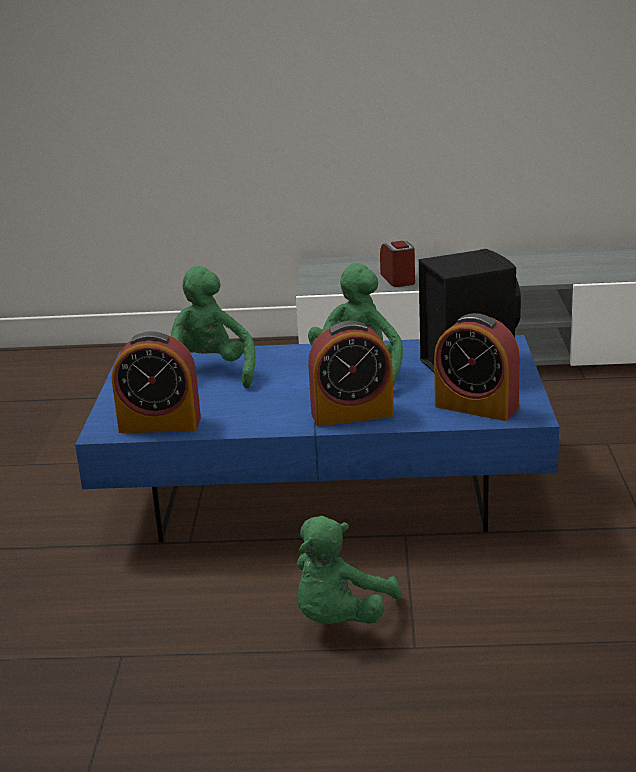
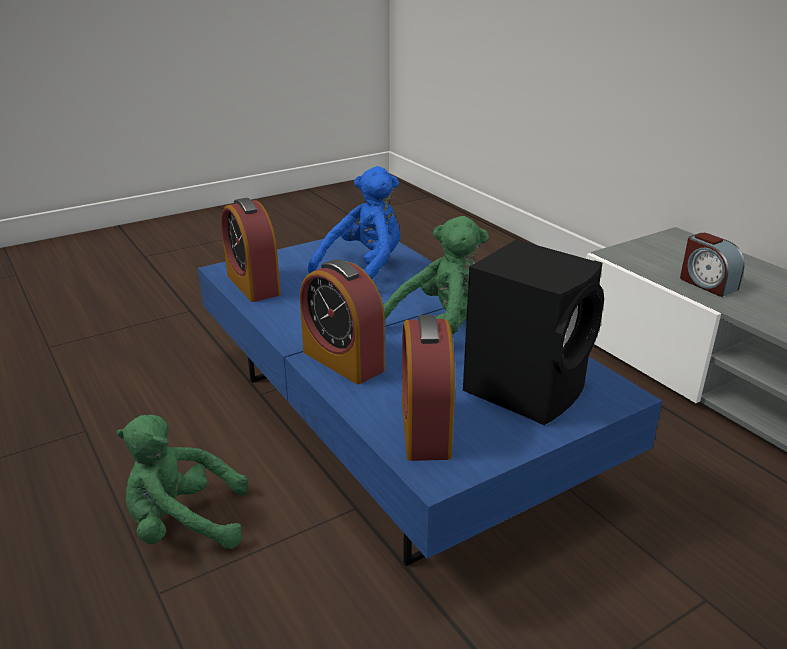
camera: 55 degrees right, 5 degrees up
green plush toy [171,266,256,388] -> blue plush toy [308,166,401,279]
alarm clock [380,241,415,287] -> alarm clock turned 105 degrees clockwise [680,232,745,297]

